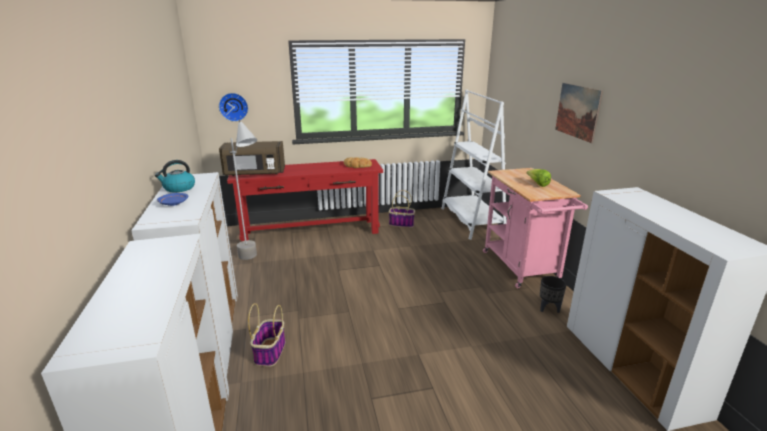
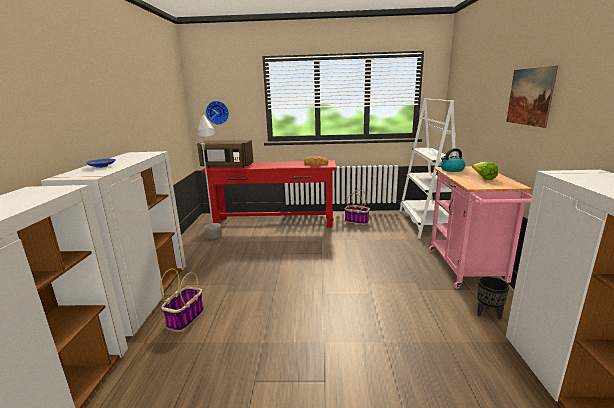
camera: 15 degrees right, 5 degrees down
kettle [155,160,195,192] -> kettle moved to [441,148,465,172]

